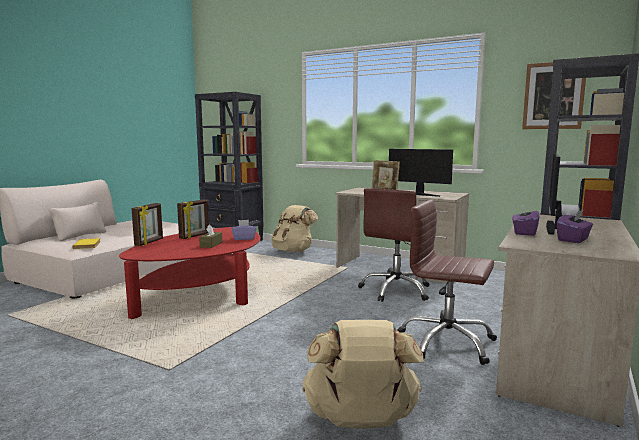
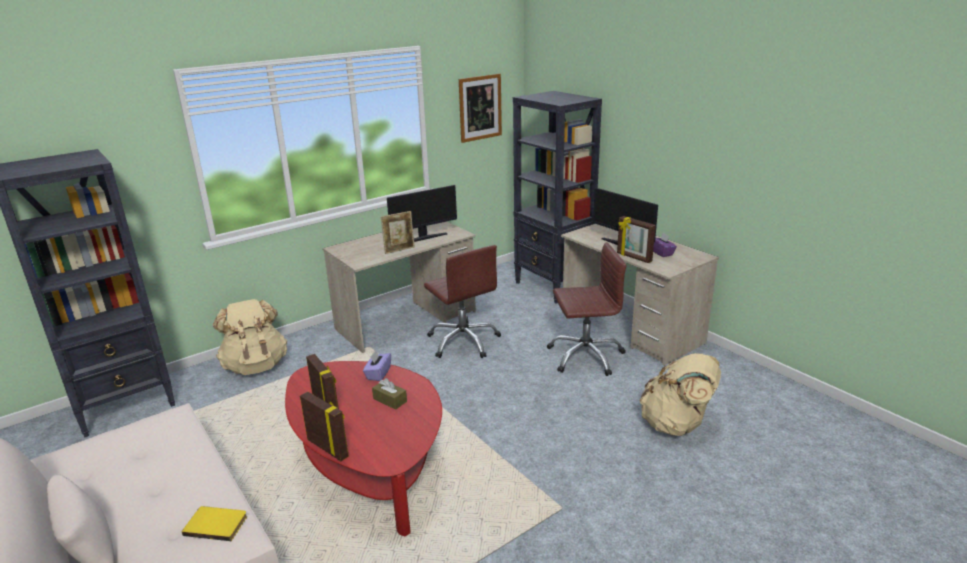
camera: 65 degrees left, 15 degrees up
brown office chair [397,199,497,365] -> brown office chair turned 150 degrees counterclockwise [547,242,627,376]
purple tissue box [512,205,539,236] -> picture frame [617,216,656,263]

